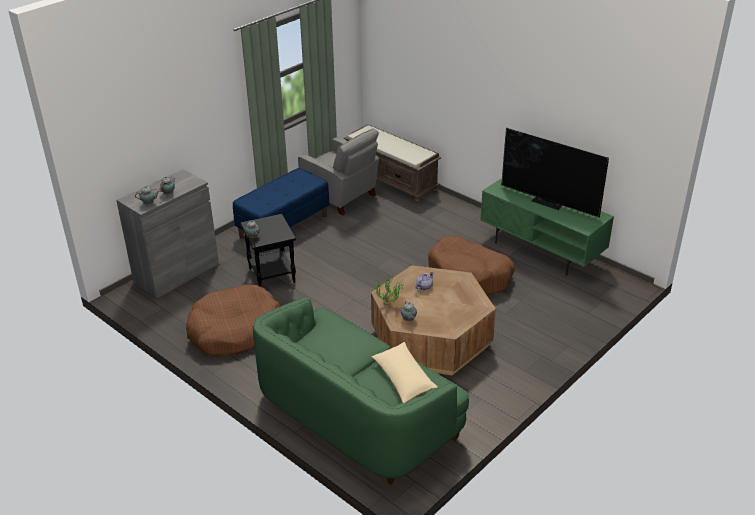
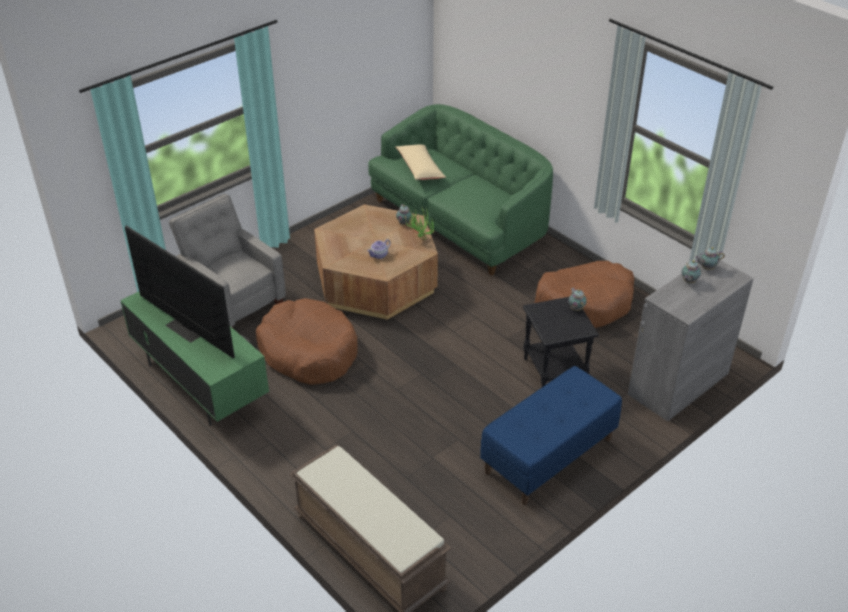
camera: 175 degrees left, 5 degrees up
grey armchair [298,128,379,216] -> grey armchair moved to [169,194,286,328]

